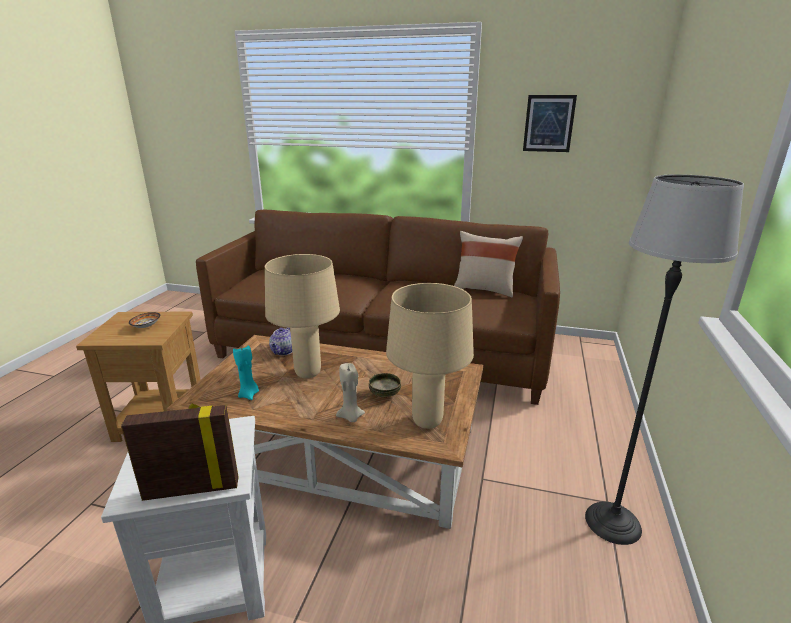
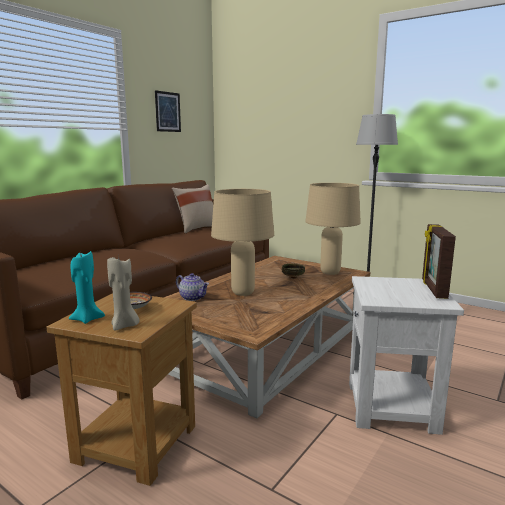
camera: 70 degrees left, 10 degrees down
turquoise candle [233,346,259,400] -> turquoise candle moved to [69,251,105,324]
beige candle [336,363,365,422] -> beige candle moved to [107,254,140,331]

